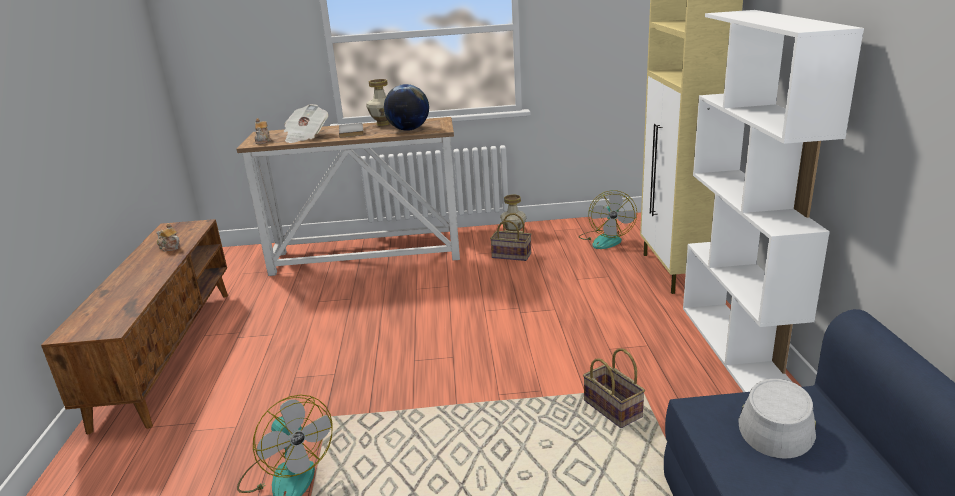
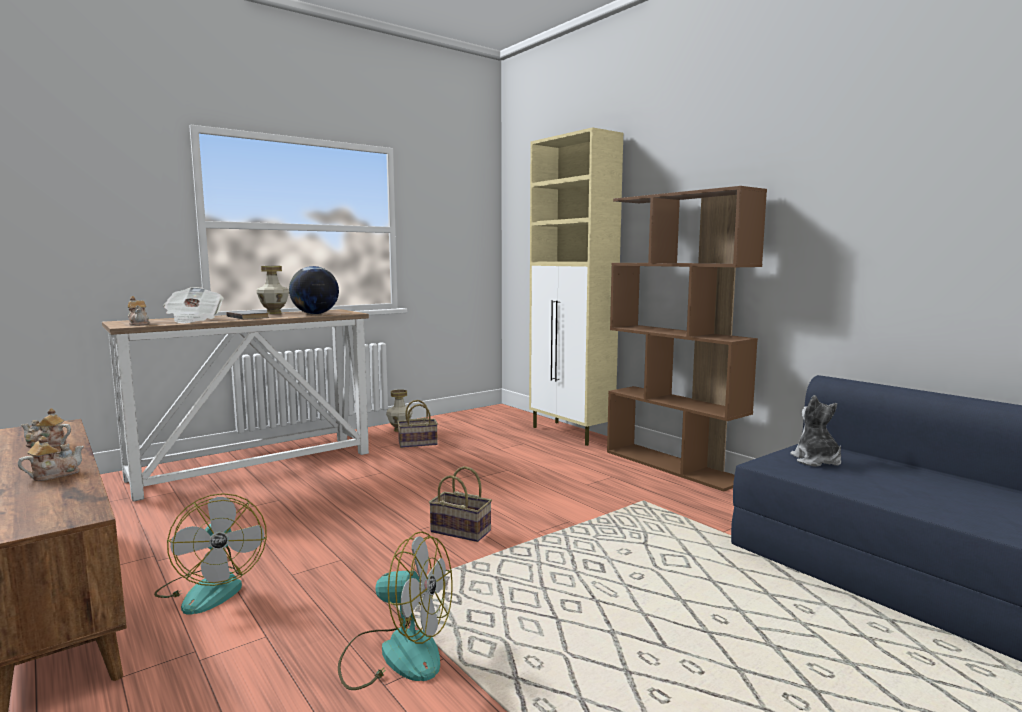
camera: 35 degrees left, 15 degrees down
fan [579,190,637,249] -> fan moved to [154,493,267,615]
basket [583,348,645,428] -> basket moved to [429,466,492,542]
white bookcase [683,10,864,392] -> brown bookcase [607,186,767,492]
grey hat [738,379,816,458] -> plush toy [791,395,841,467]
none -> teapot [18,436,84,481]

